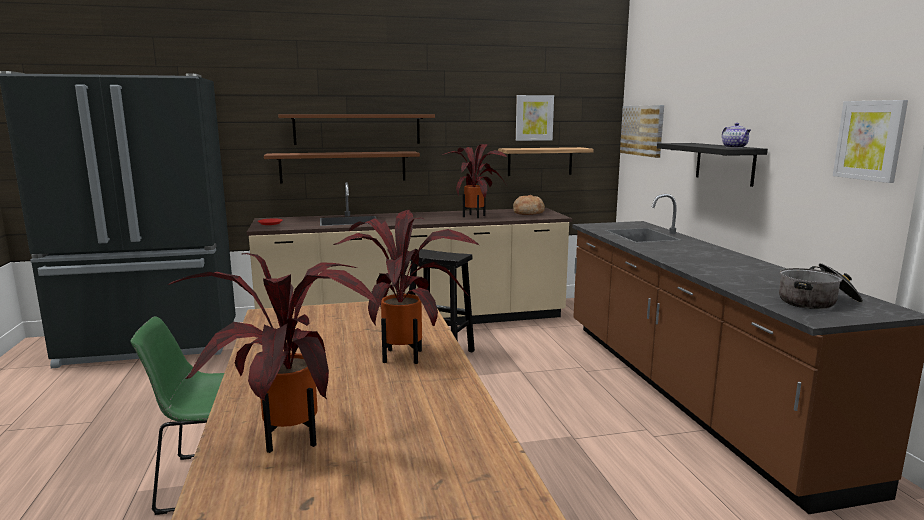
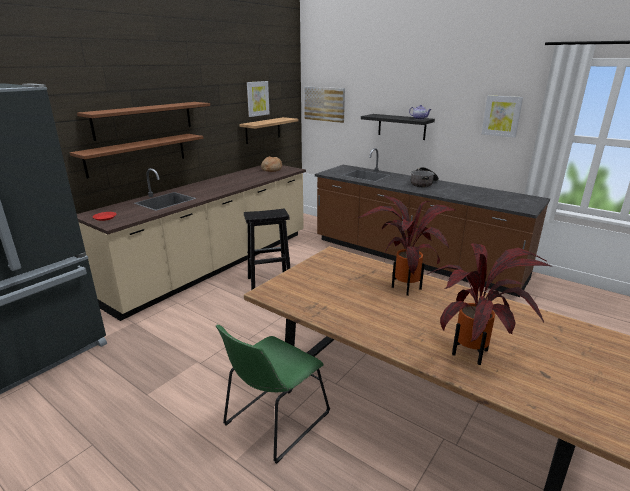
camera: 40 degrees left, 10 degrees up
potted plant [442,144,508,218] -> none
cooking pot [779,263,863,309] -> cooking pot moved to [411,167,439,187]

